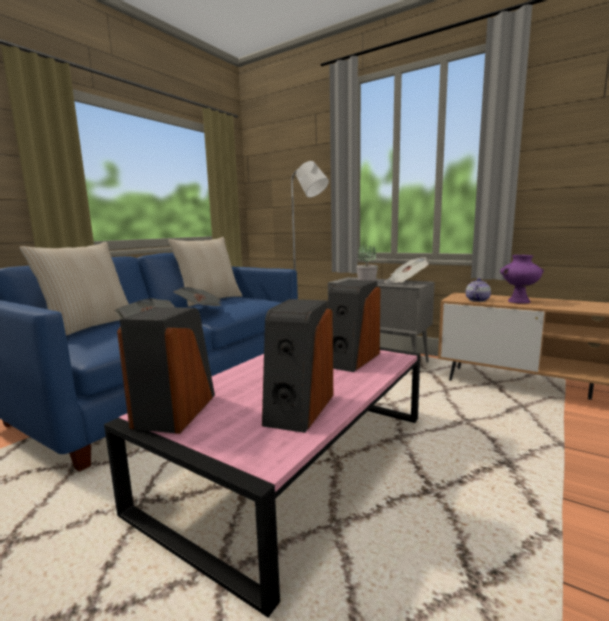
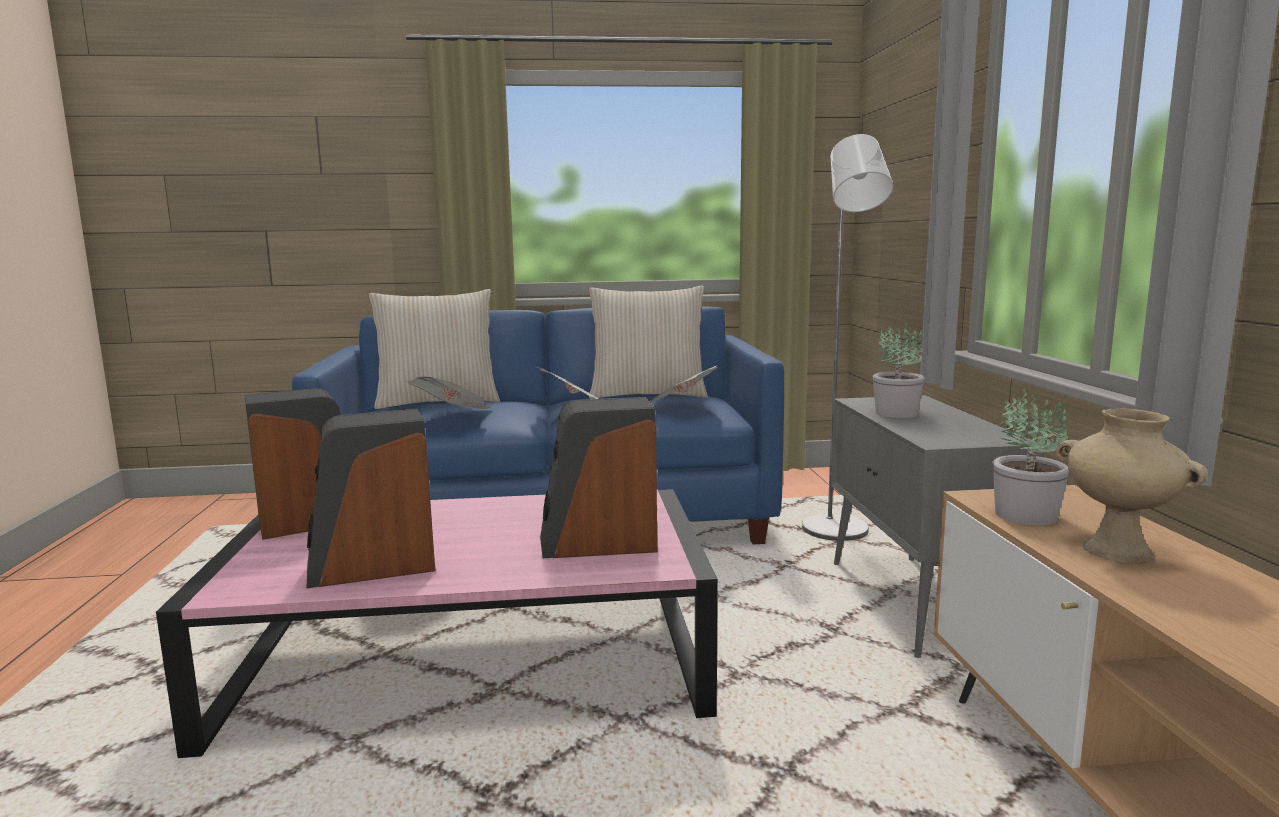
camera: 50 degrees right, 0 degrees up
newspaper [384,257,429,283] -> newspaper moved to [650,365,718,403]
teapot [466,278,491,302] -> potted plant [992,388,1069,525]
purple vase [500,255,544,304] -> beige vase [1055,408,1208,563]

